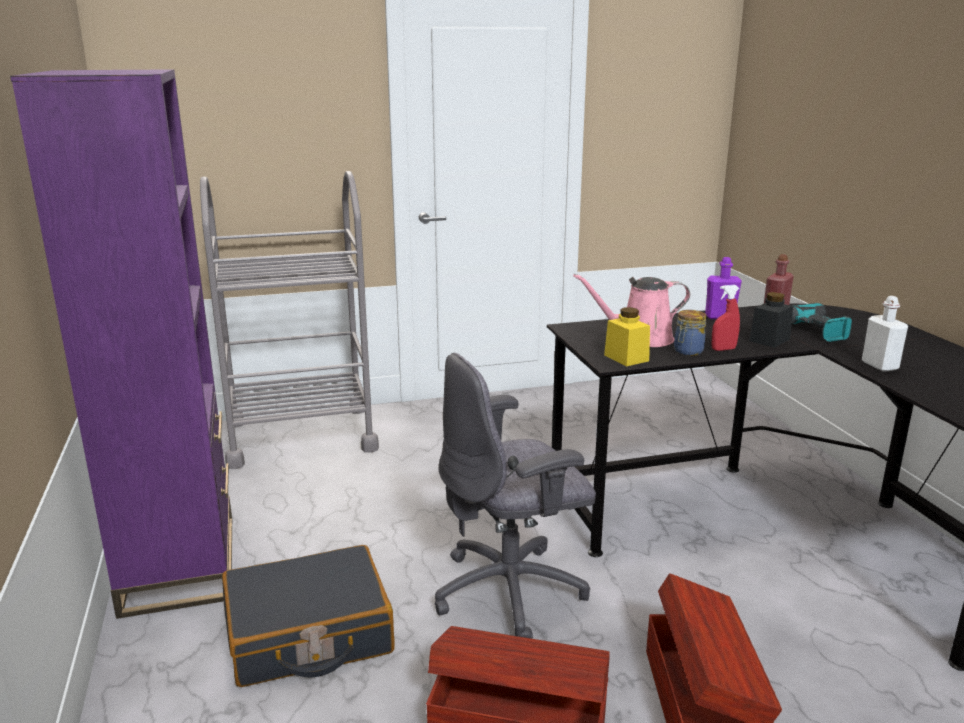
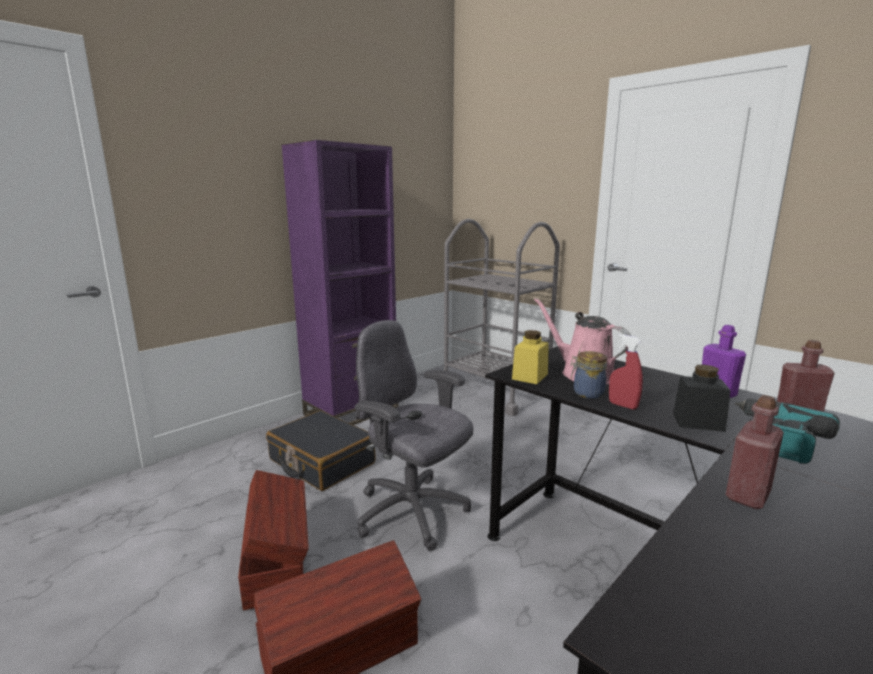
camera: 60 degrees right, 5 degrees down
white bottle [862,296,908,372] -> red bottle [726,395,784,509]

